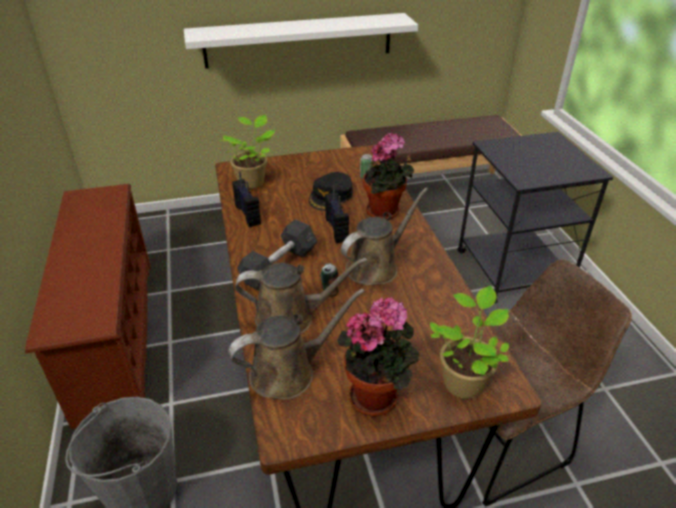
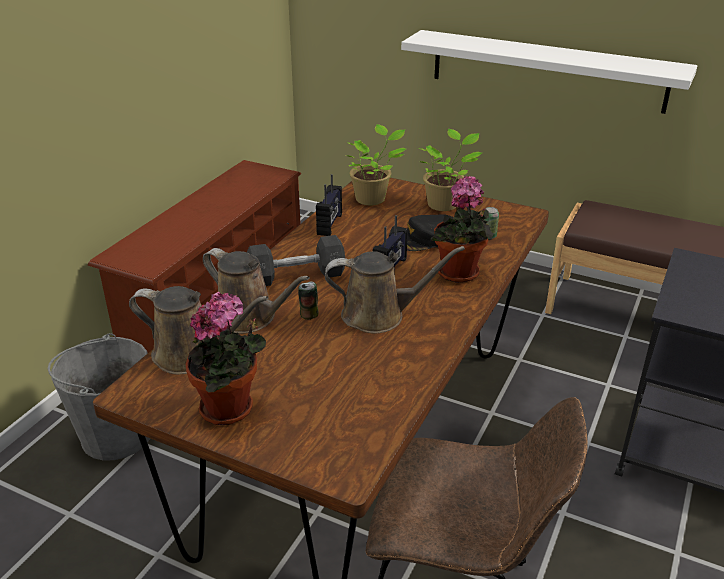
camera: 40 degrees right, 5 degrees down
potted plant [430,286,509,399] -> potted plant moved to [419,129,482,211]

